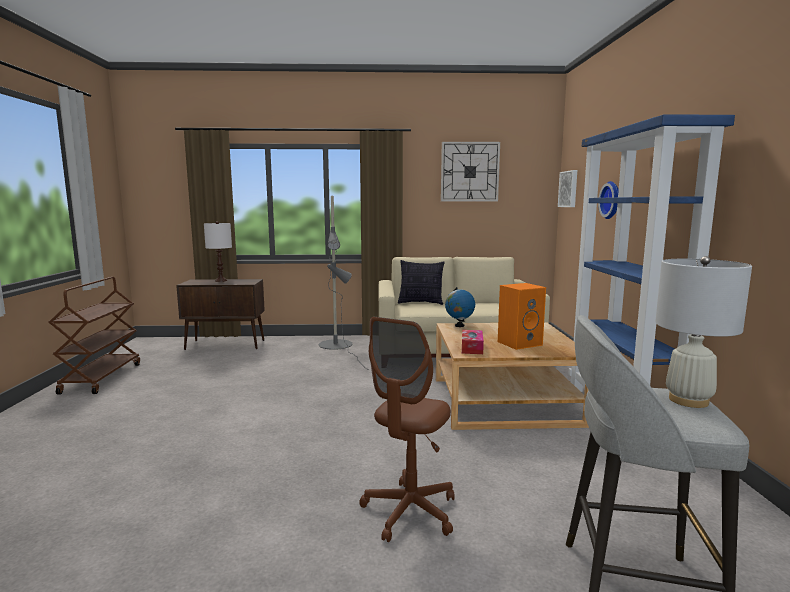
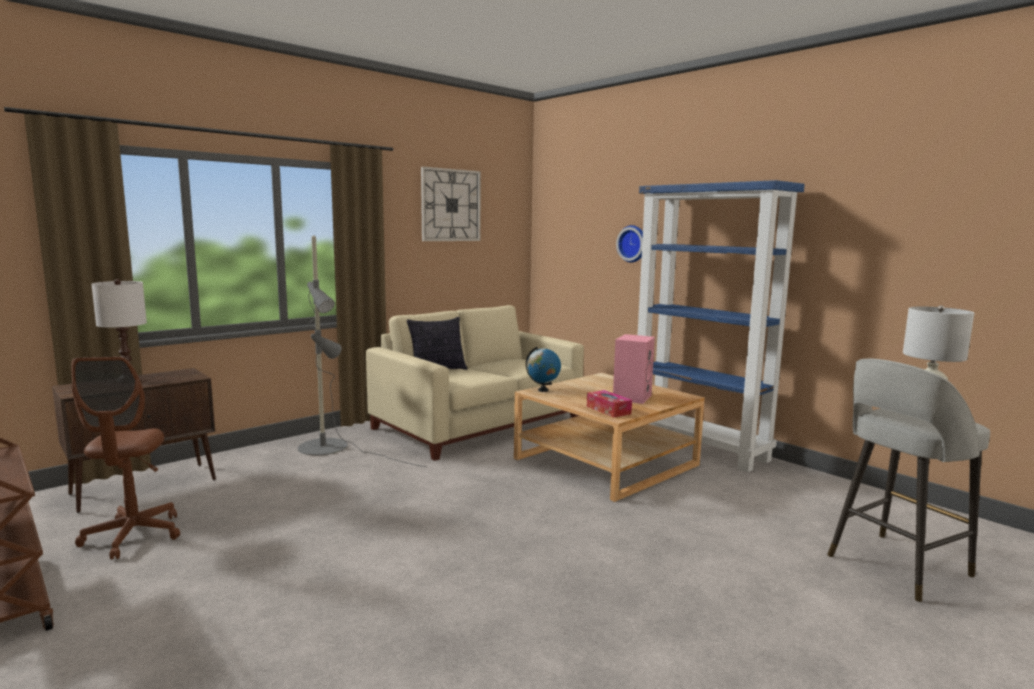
camera: 40 degrees left, 0 degrees up
brown office chair [359,317,455,542] -> brown office chair moved to [71,357,180,559]
orange speaker [498,283,546,350] -> pink speaker [613,334,655,404]
picture [558,170,577,207] -> none

